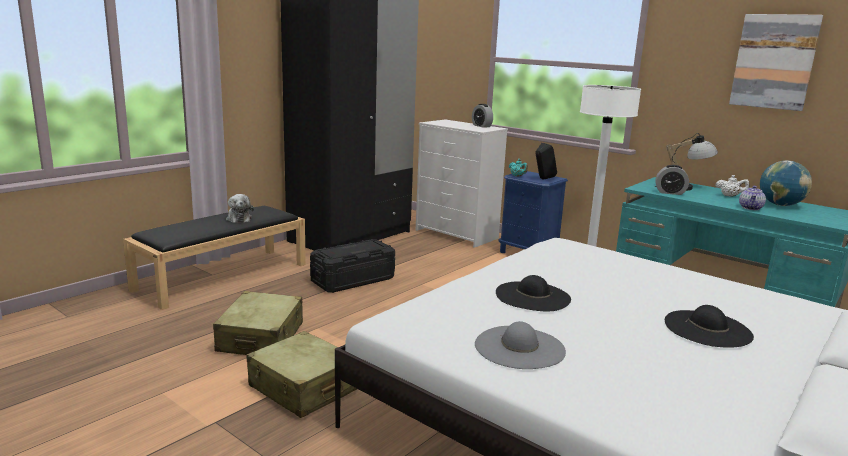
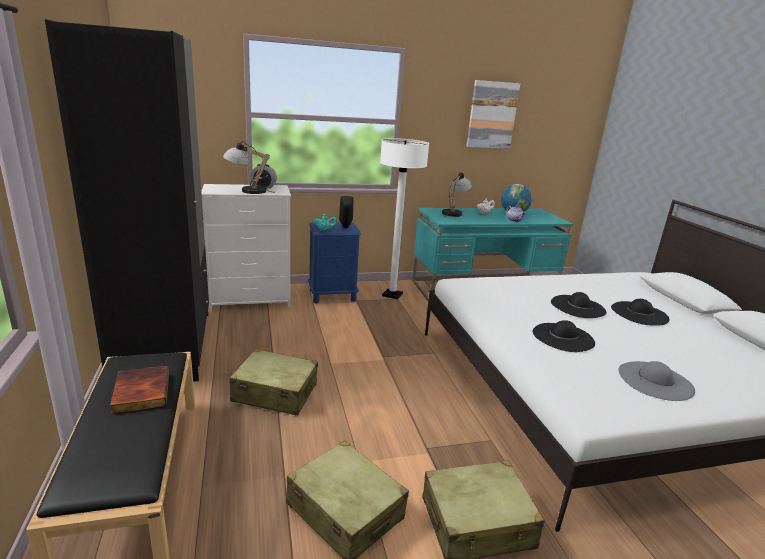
camera: 55 degrees left, 5 degrees up
plush toy [226,194,254,223] -> book [110,366,169,414]
black storage box [310,239,395,293] -> beige suitcase [230,349,318,416]
alarm clock [655,165,689,195] -> none
none -> table lamp [223,141,271,194]
none -> black hat [551,292,607,318]

